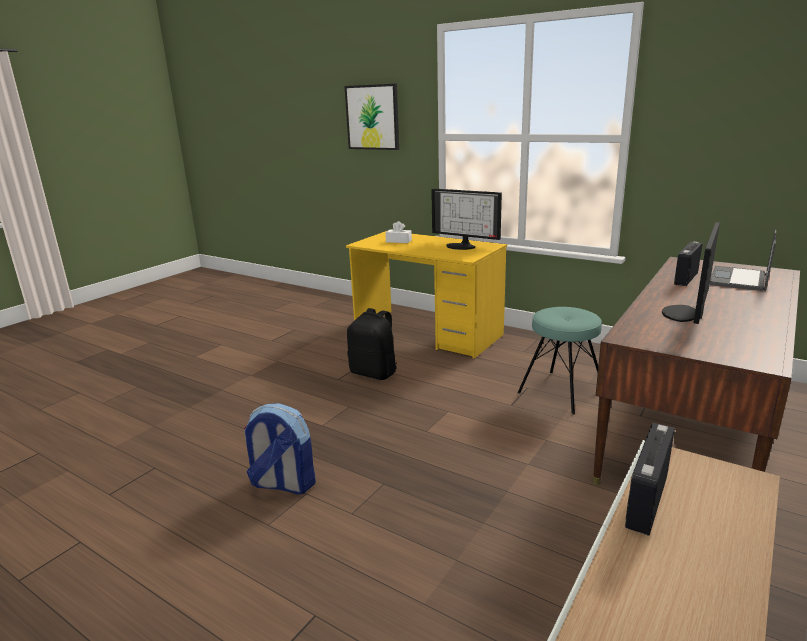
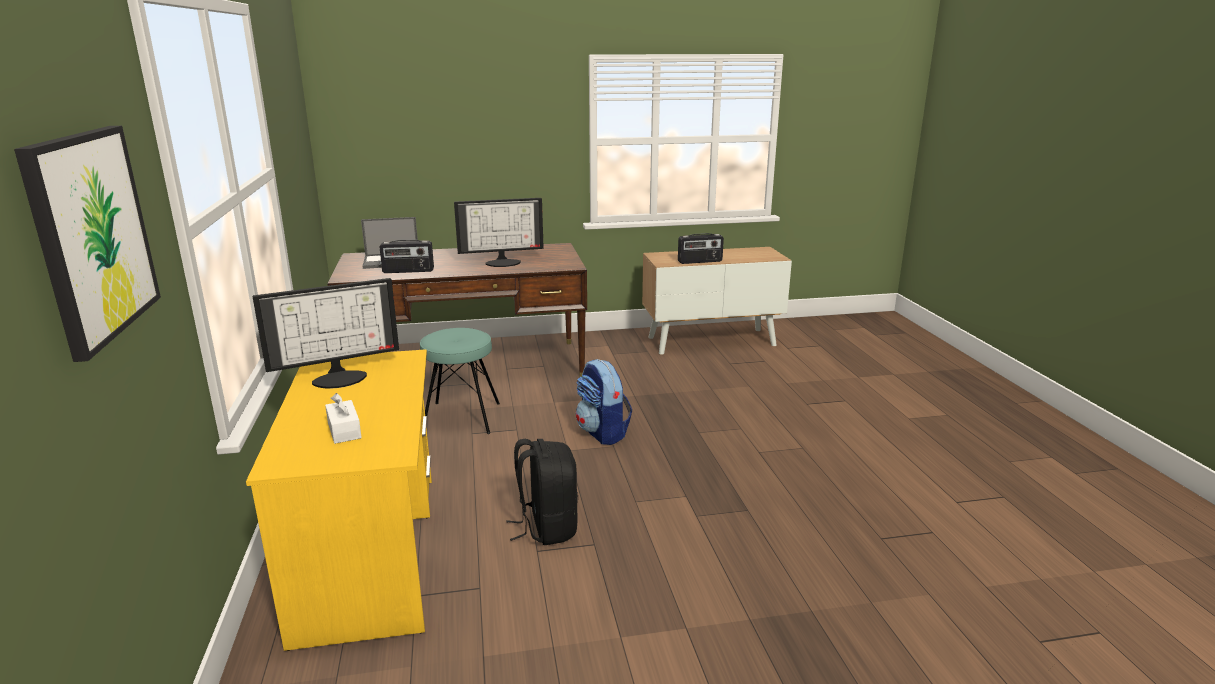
camera: 135 degrees left, 0 degrees up
backpack [244,403,316,495] -> backpack moved to [576,359,632,445]
monitor [431,188,502,250] -> monitor turned 75 degrees clockwise [253,278,399,389]

